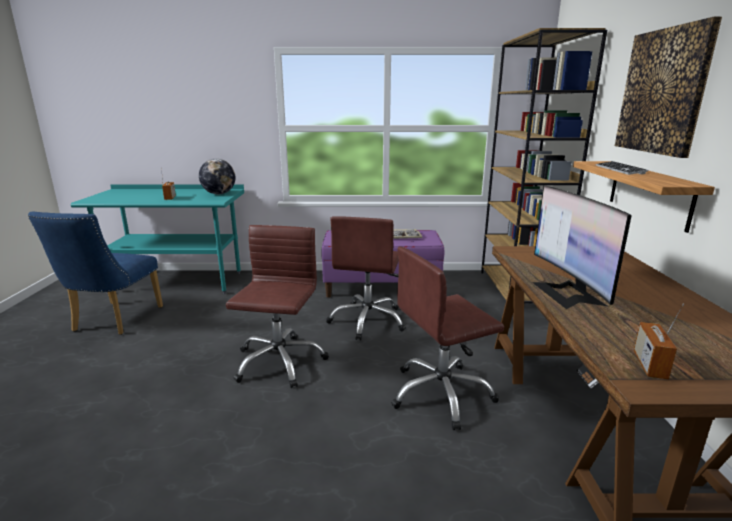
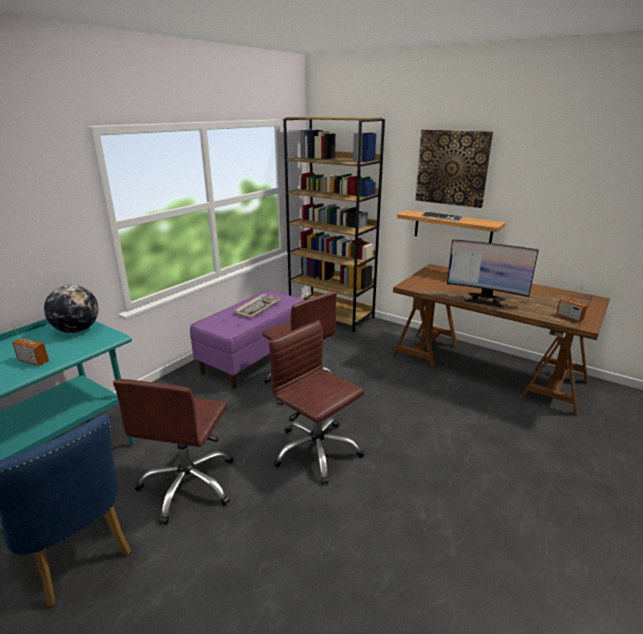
camera: 55 degrees left, 5 degrees up
brown office chair [391,246,504,430] -> brown office chair moved to [113,379,233,525]

